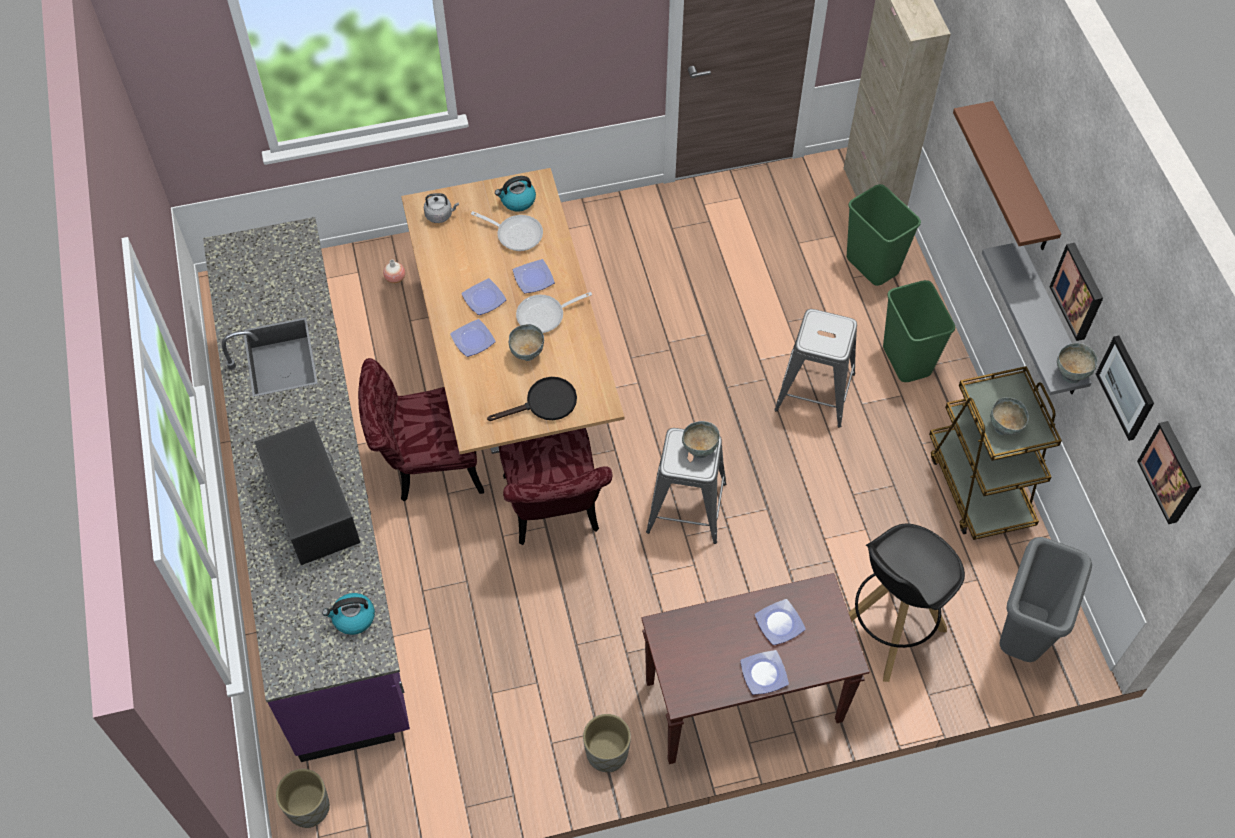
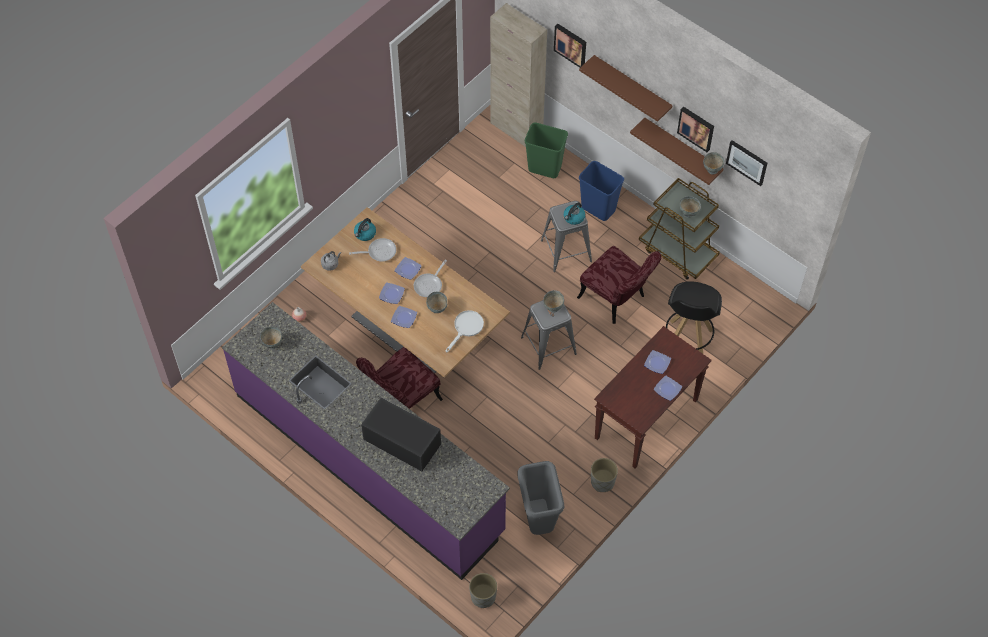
camera: 35 degrees left, 0 degrees up
kettle [322,593,375,635] -> kettle moved to [564,202,585,225]
black frying pan [487,377,577,421] -> white frying pan [446,310,484,352]
red chair [499,428,612,545] -> red chair moved to [577,246,662,324]
green trash can [883,280,955,382] -> blue trash can [579,161,624,221]
grey shelf [982,242,1092,395] -> brown shelf [630,118,723,185]
grey trash can [1000,537,1092,662] -> grey trash can moved to [518,461,564,535]
picture [1137,421,1201,524] -> picture moved to [554,24,586,68]
none -> grey bowl [260,327,282,349]

